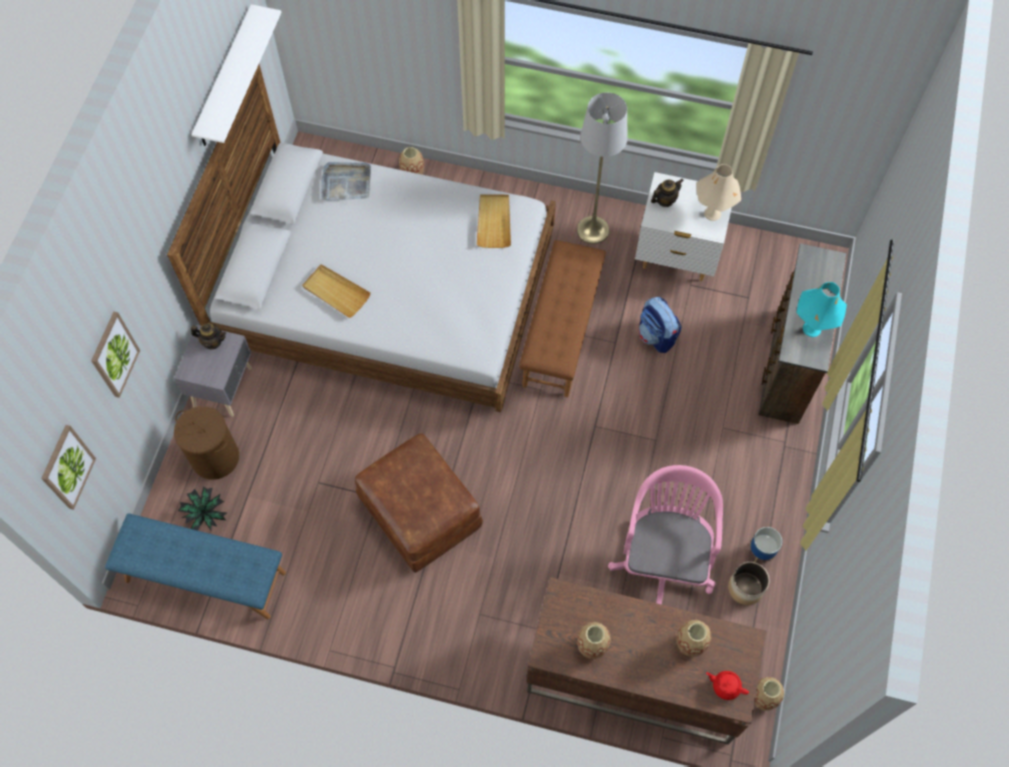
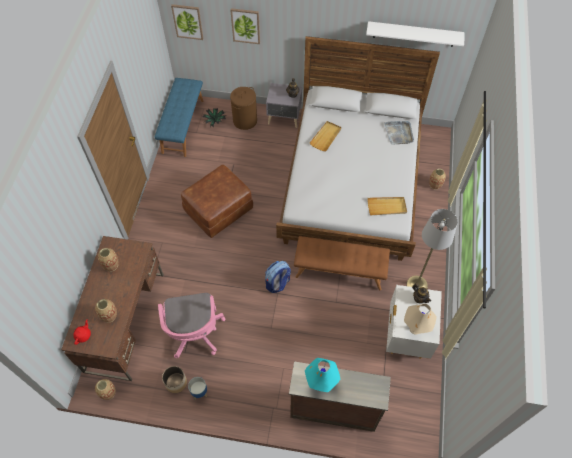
camera: 85 degrees right, 5 degrees down
pink office chair [608,465,723,605] -> pink office chair turned 75 degrees clockwise [158,293,225,358]
backpack [639,297,681,353] -> backpack moved to [265,261,291,293]

